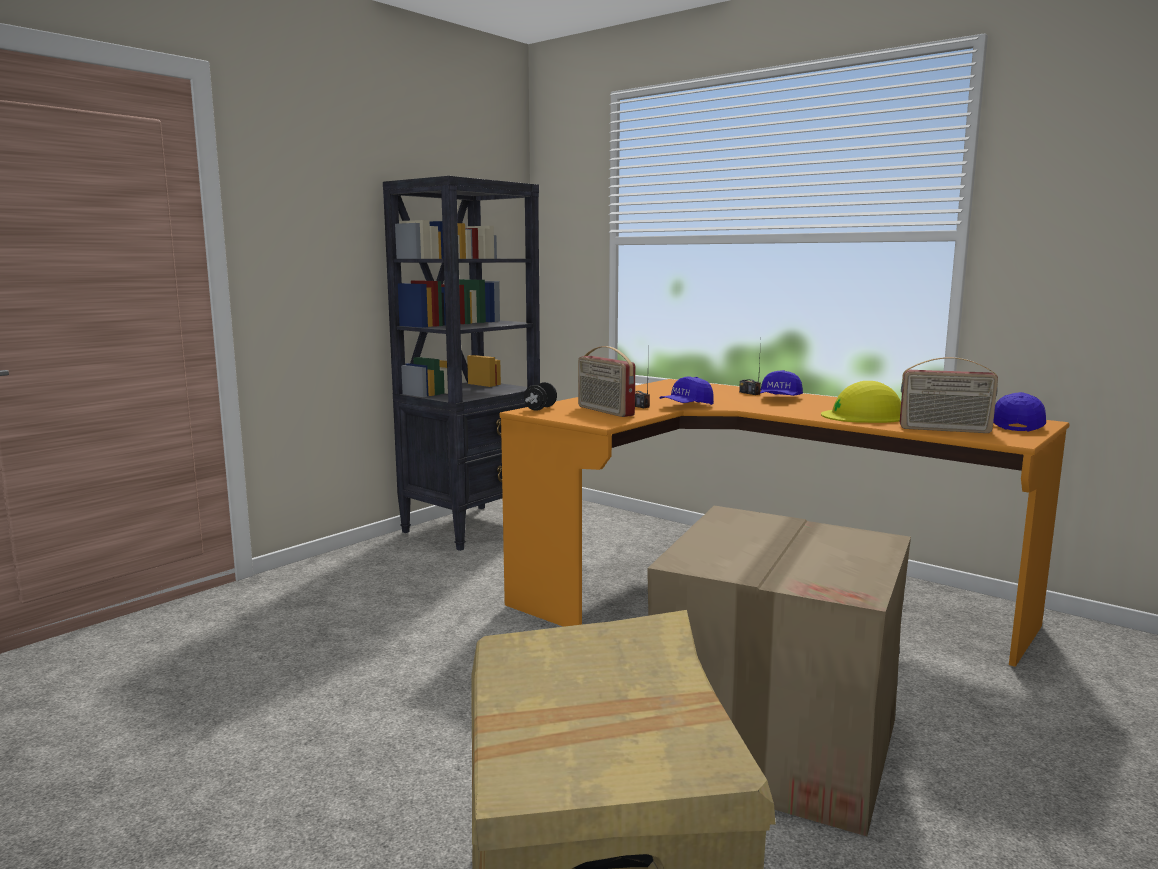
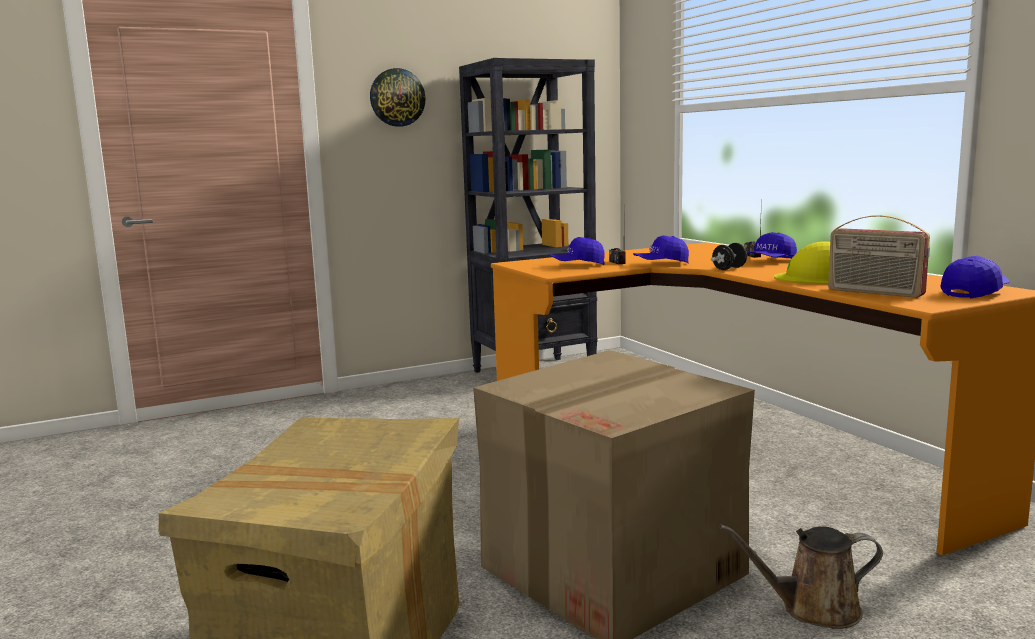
camera: 25 degrees right, 0 degrees up
black dumbbell [524,382,557,411] -> black dumbbell moved to [711,243,747,270]
radio [578,346,635,417] -> blue cap [549,237,605,265]
none -> wall clock [370,68,426,127]
none -> brown watering can [720,525,883,629]

